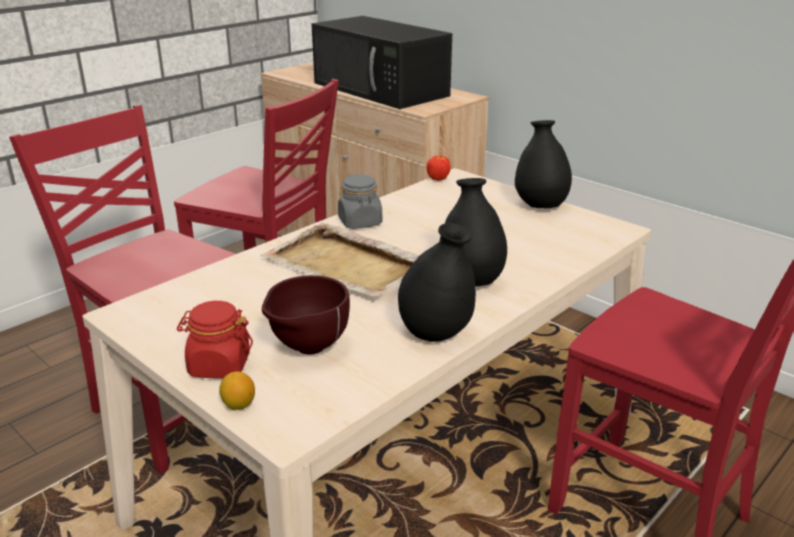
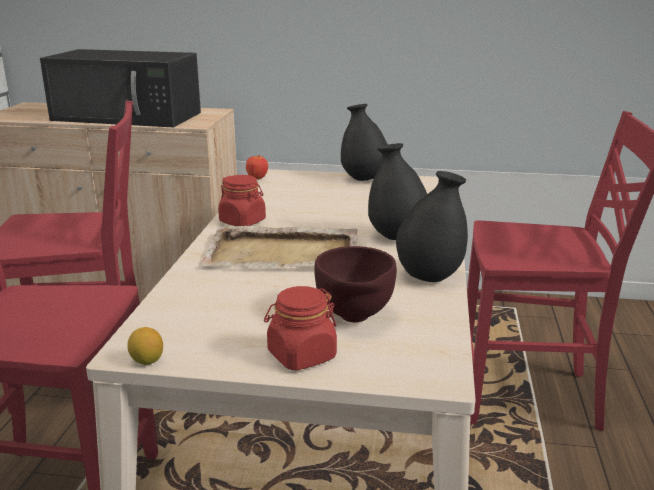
camera: 35 degrees left, 5 degrees down
lemon [219,372,255,410] -> lemon moved to [127,327,163,365]
grey jar [338,174,382,229] -> red jar [218,175,266,226]

